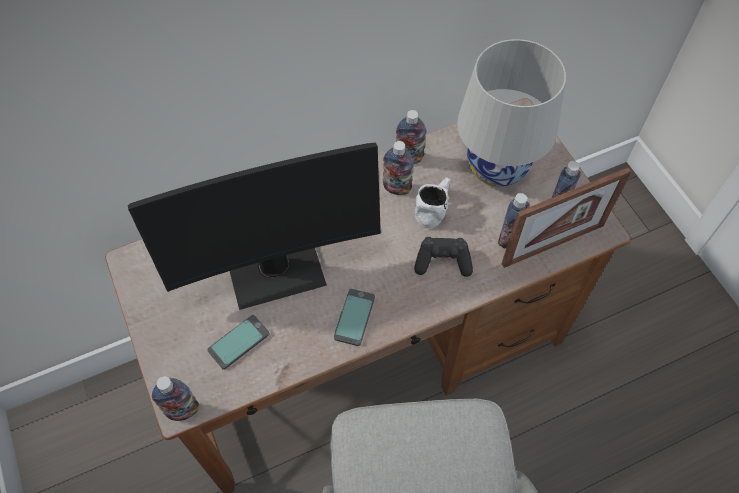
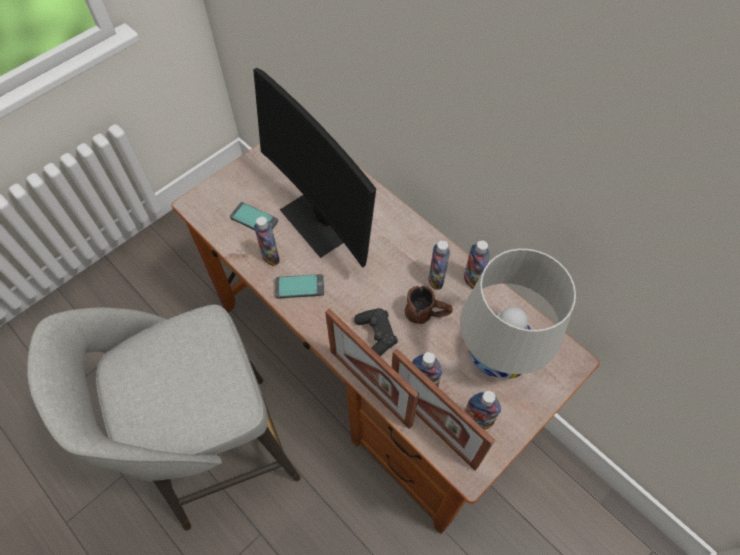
camera: 70 degrees right, 0 degrees up
bottle [152,376,199,421] -> bottle moved to [254,217,280,266]
white mug [415,177,451,228] -> brown mug [405,286,453,324]
none -> picture frame [325,308,419,429]

